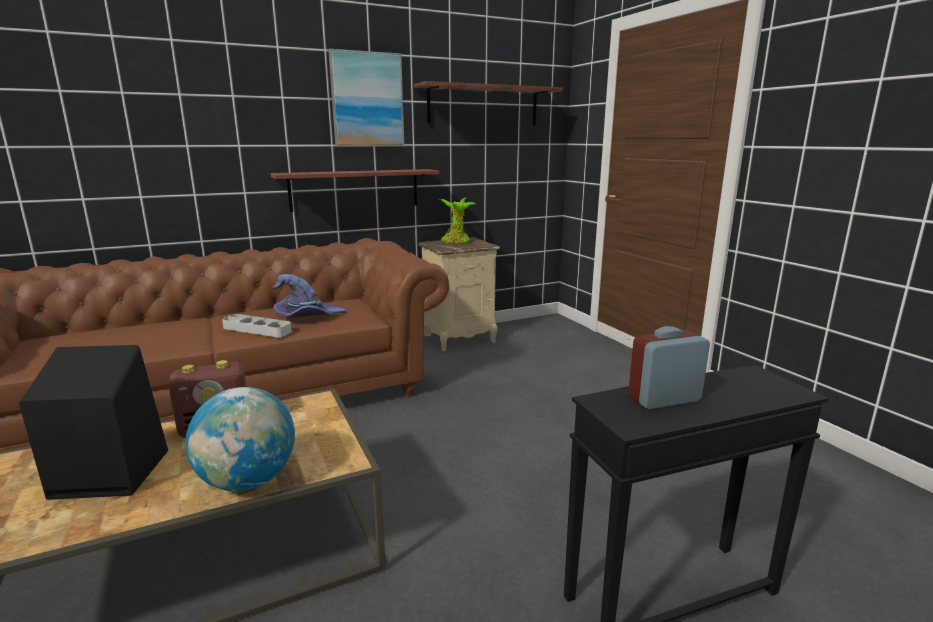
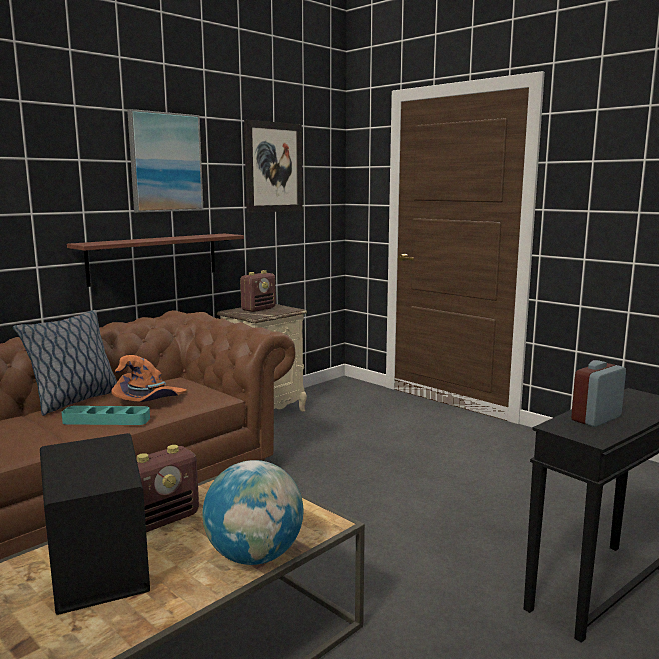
camera: 20 degrees left, 5 degrees down
grey tray [222,314,292,337] -> turquoise tray [62,406,150,425]
purple hat [273,274,346,317] -> orange hat [111,355,187,402]
shelf [414,81,563,125] -> picture [244,120,303,213]
potted plant [439,198,475,244] -> radio [240,270,276,312]
none -> pillow [13,310,117,416]

